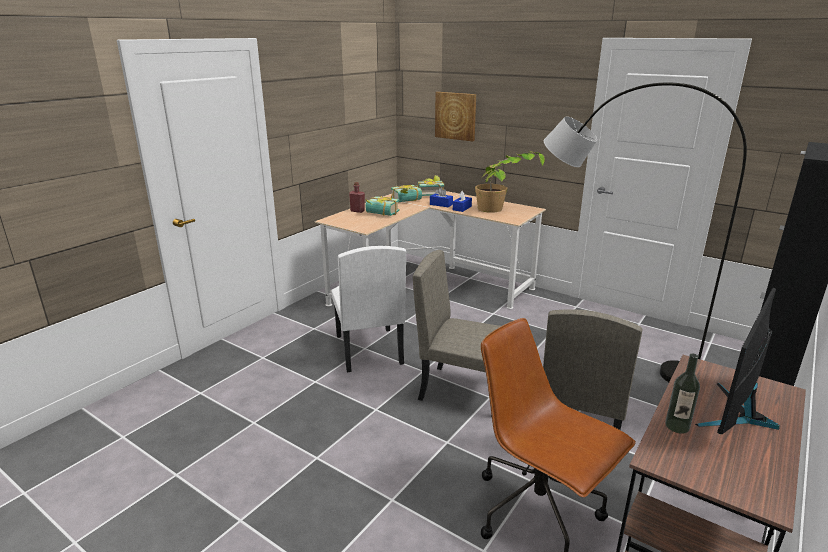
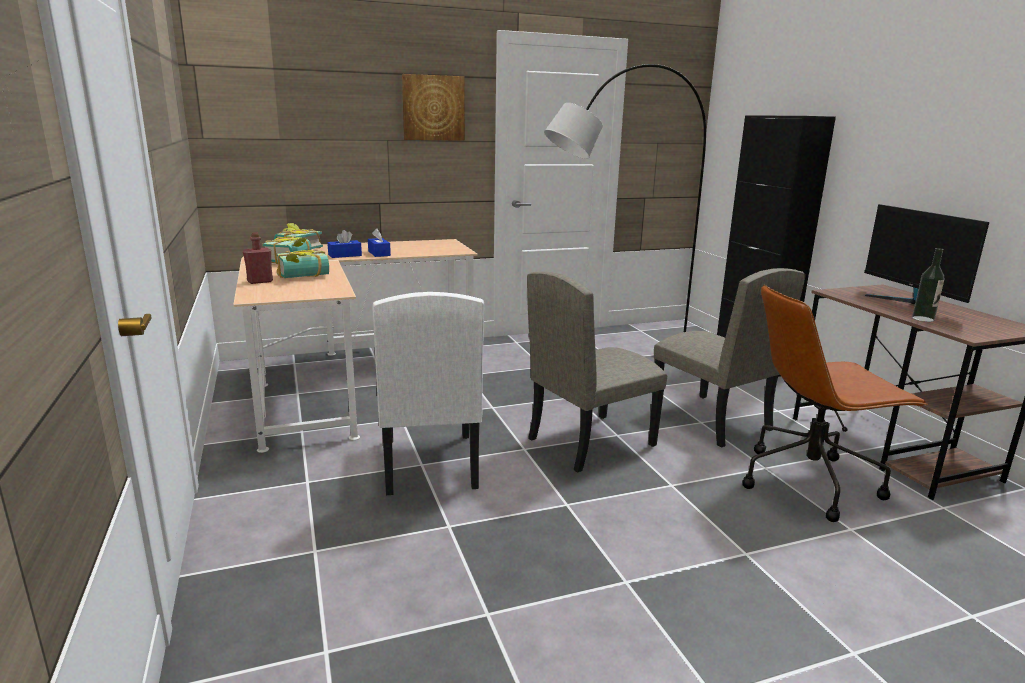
camera: 55 degrees left, 5 degrees down
white chair [331,246,406,372] -> white chair turned 60 degrees clockwise [373,292,484,495]
picture [435,92,476,141] -> picture moved to [402,74,465,141]
potted plant [475,151,545,213] -> none

